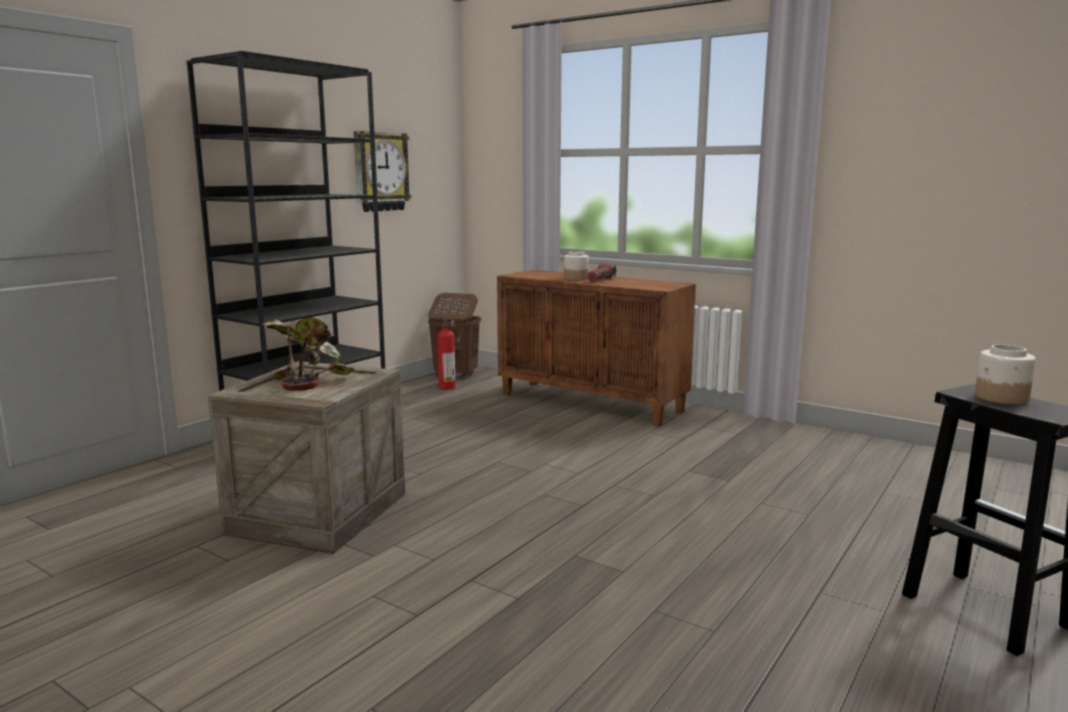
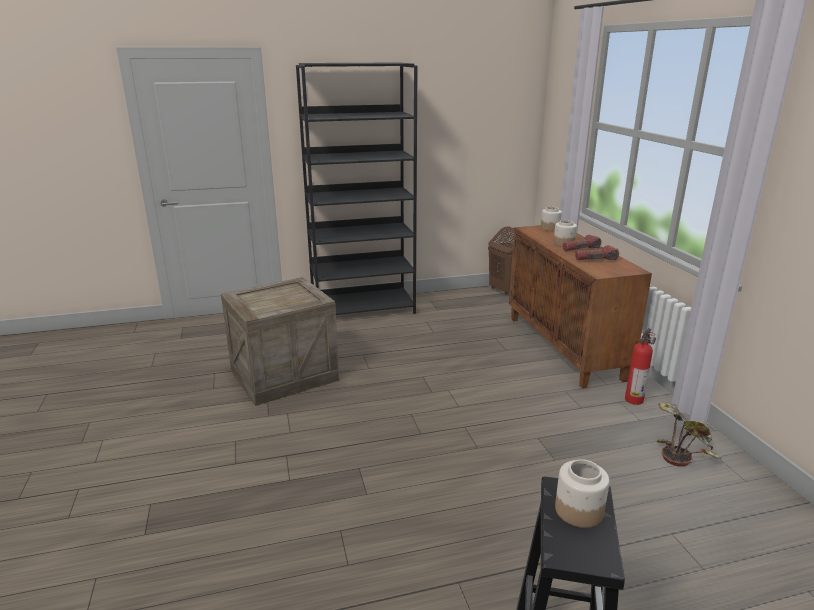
camera: 40 degrees right, 10 degrees up
potted plant [262,317,354,391] -> potted plant moved to [657,403,722,467]
wall clock [354,131,411,212] -> none
fire extinguisher [437,316,456,390] -> fire extinguisher moved to [625,328,656,405]
none -> jar [541,207,562,231]
none -> flashlight [575,245,619,260]

